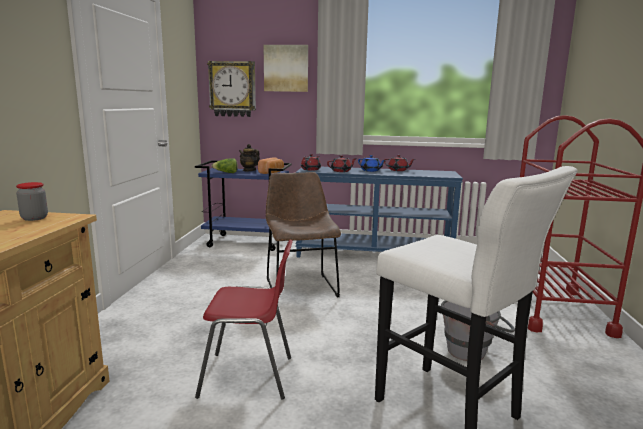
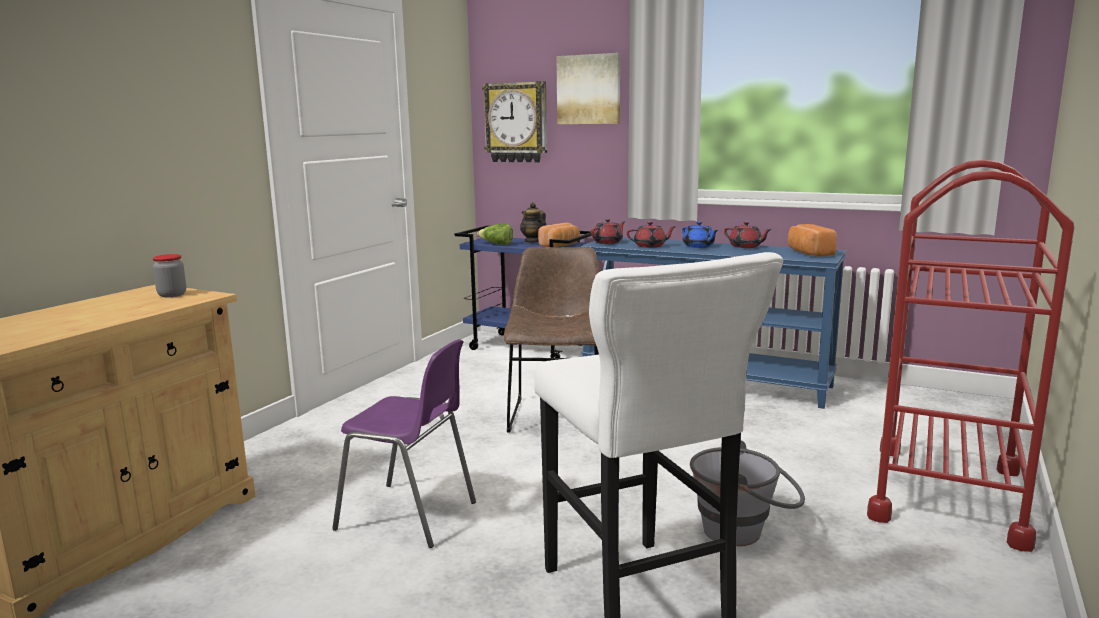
camera: 20 degrees right, 0 degrees up
red chair [195,240,293,400] -> purple chair [332,339,476,548]
none -> bread [788,224,837,257]

